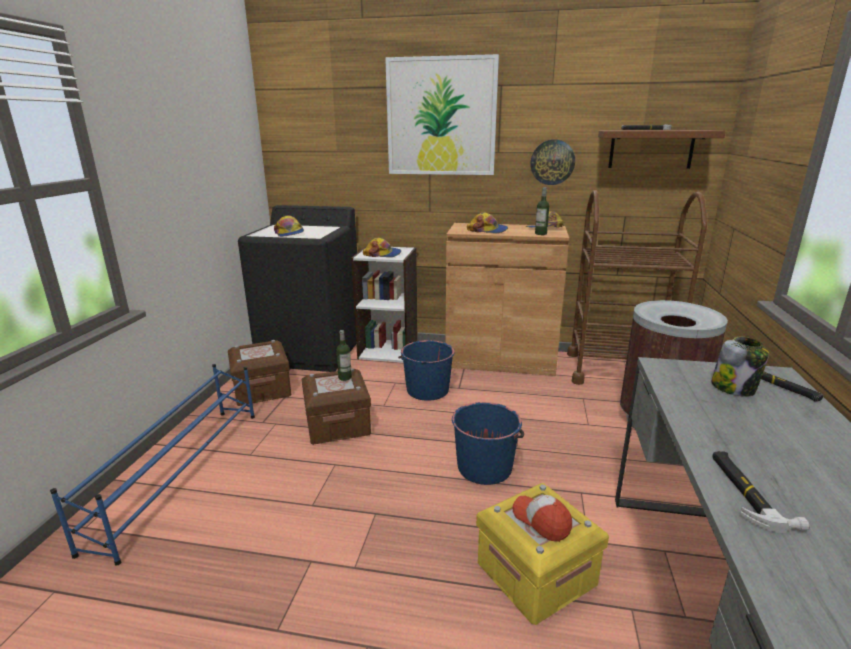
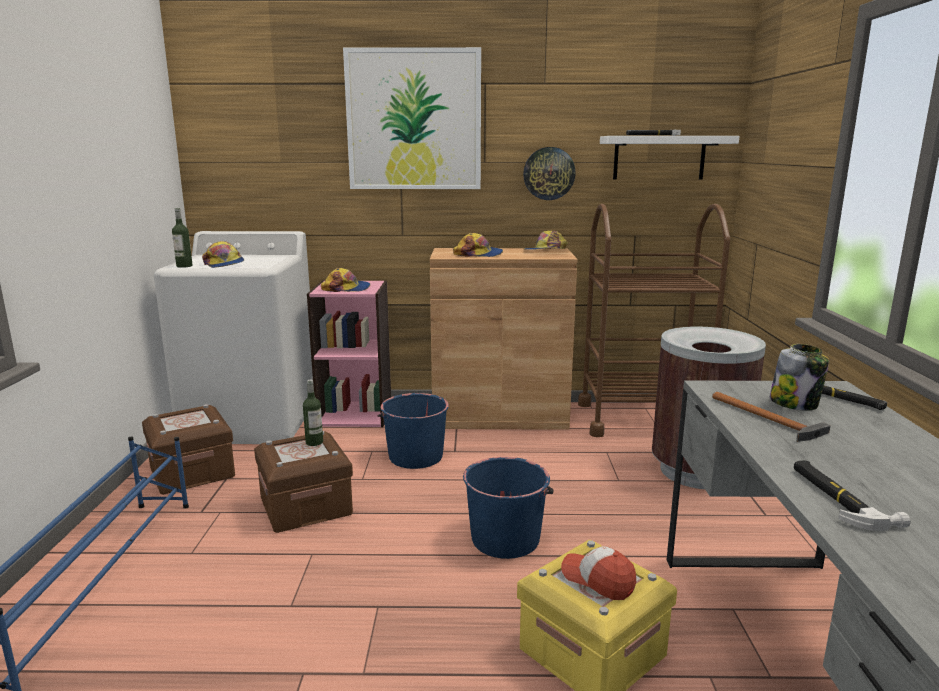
camera: 10 degrees left, 5 degrees down
black washing machine [238,205,357,372] -> white washing machine [154,231,313,444]
white bookcase [351,246,418,363] -> pink bookcase [307,280,391,427]
bottle [535,187,549,235] -> bottle moved to [172,208,193,268]
brown shelf [598,130,726,169] -> white shelf [600,136,739,180]
none -> hammer [712,392,830,442]

